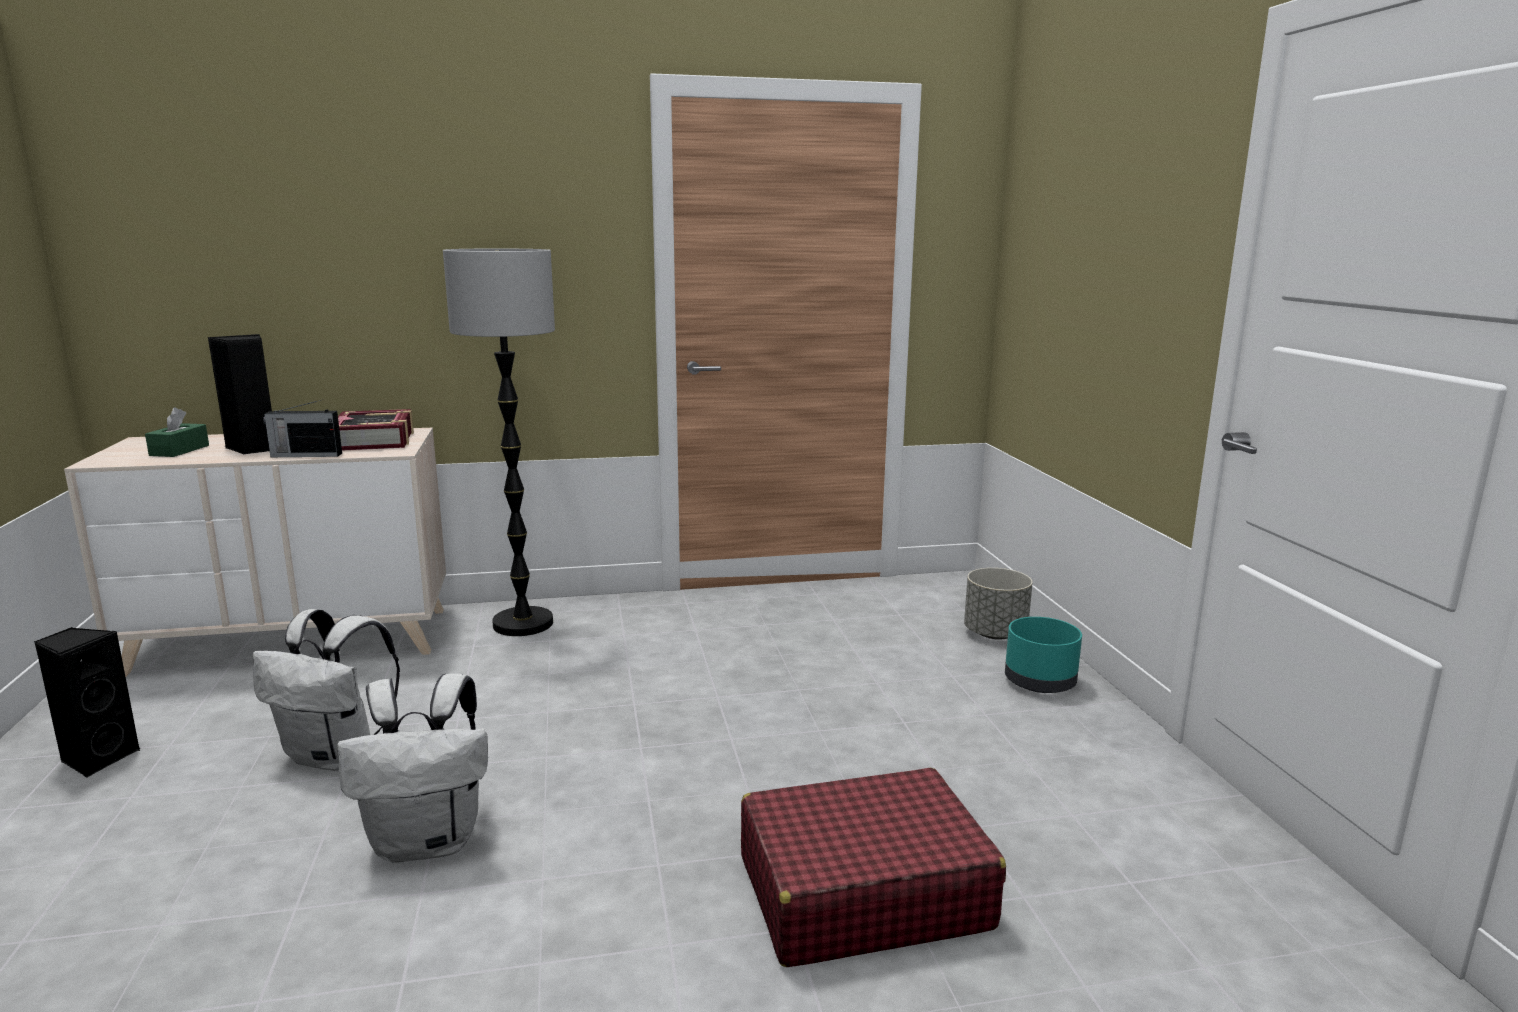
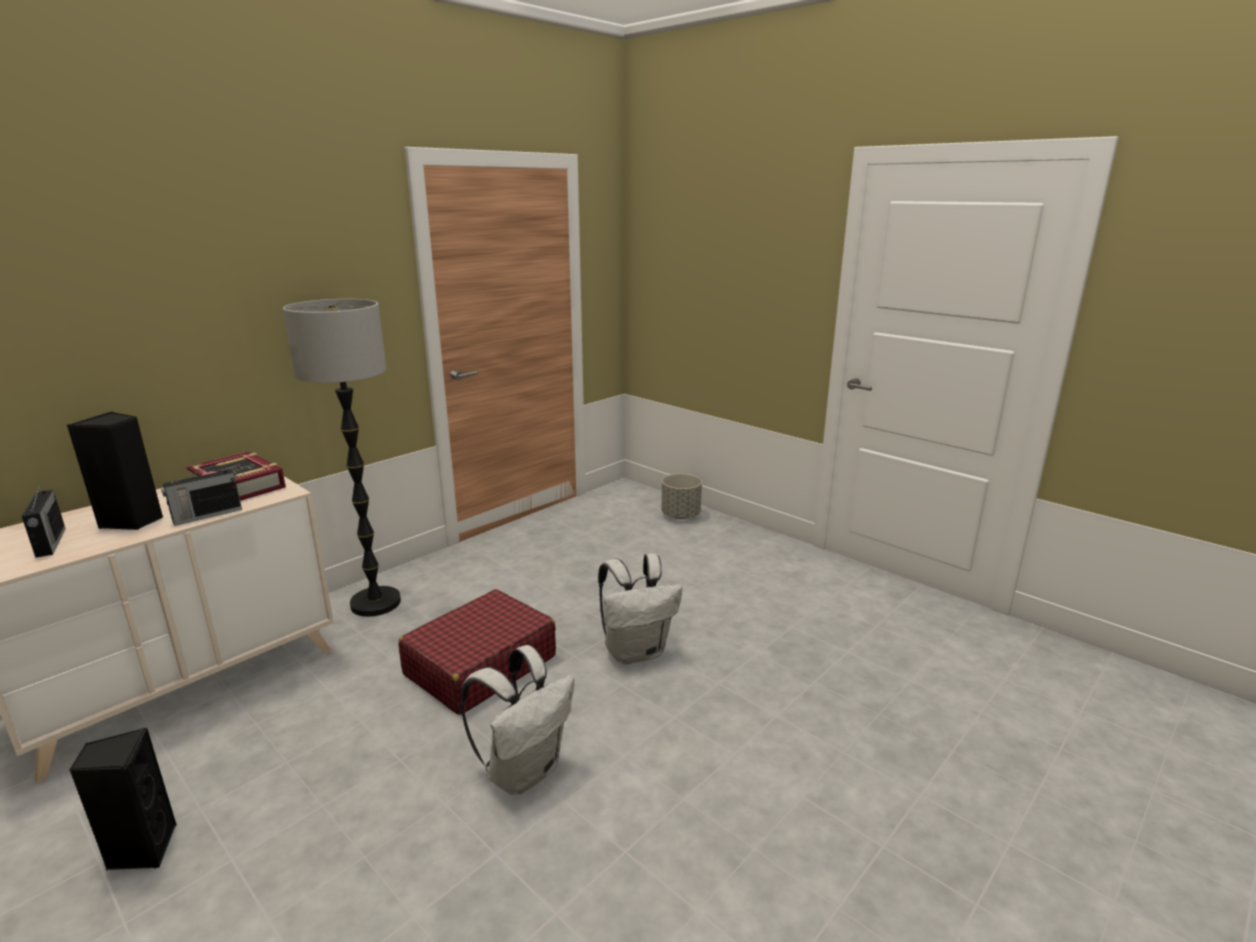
camera: 35 degrees left, 5 degrees up
green tissue box [145,407,209,457] -> radio [22,484,66,558]
white backpack [253,609,400,771] -> white backpack moved to [598,553,682,664]
red suitcase [741,768,1006,967] -> red suitcase moved to [398,589,556,715]
turquoise planter [1005,617,1082,693] -> none

